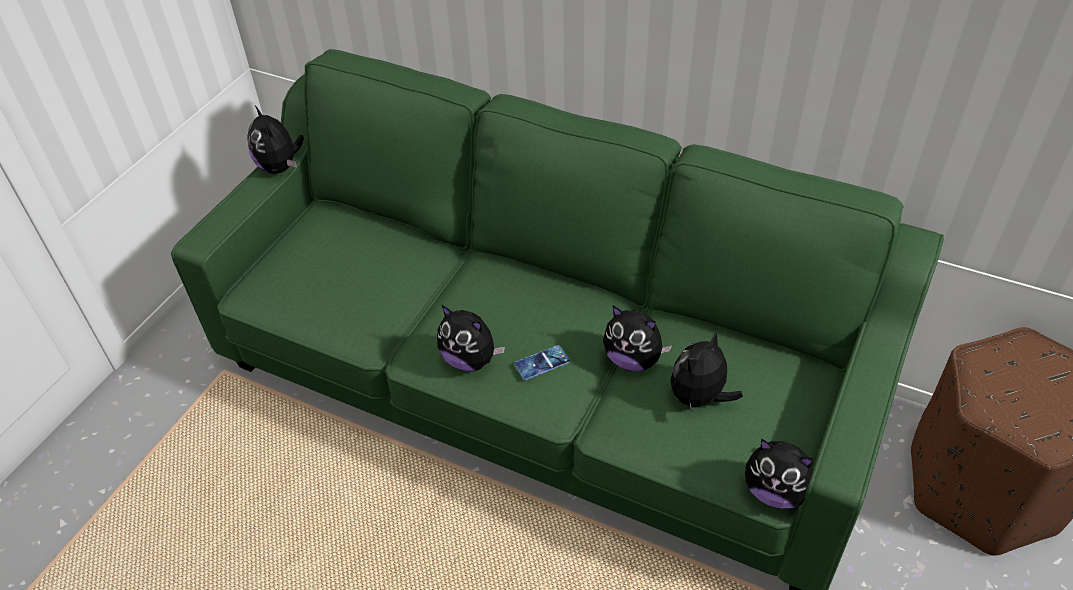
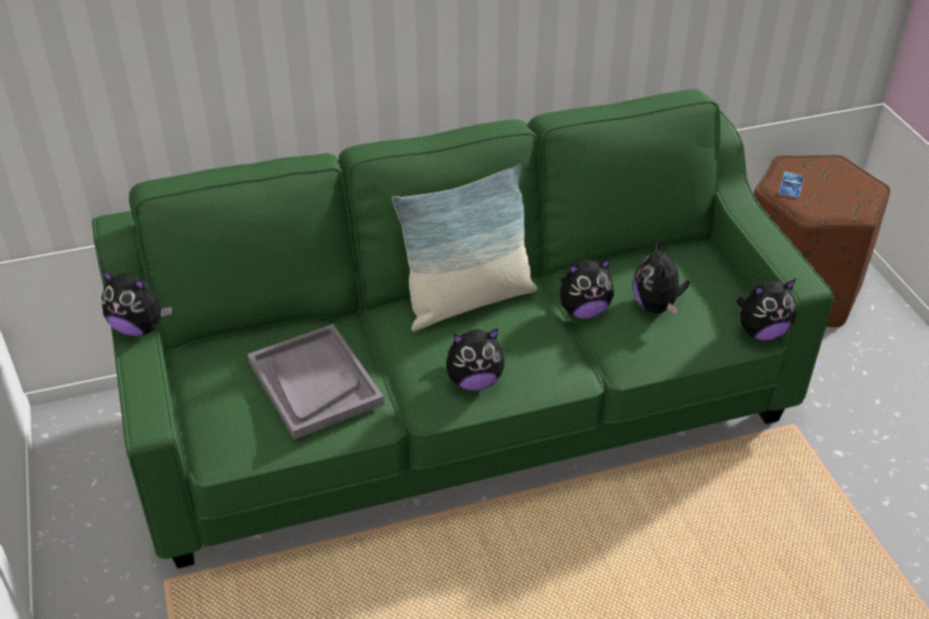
camera: 45 degrees left, 5 degrees down
phone [514,345,570,380] -> phone moved to [779,172,804,198]
none -> grey tray [248,324,384,440]
none -> pillow [392,164,537,331]

